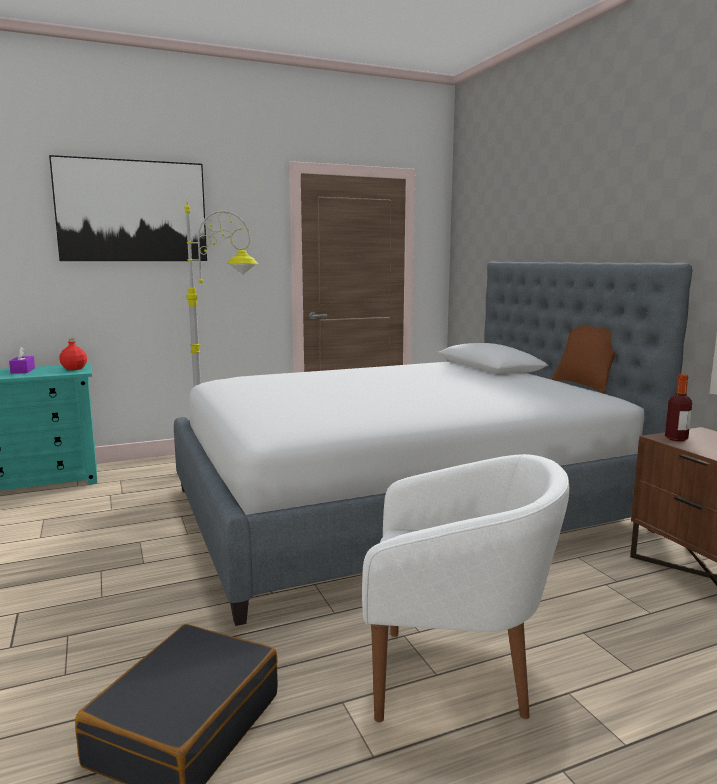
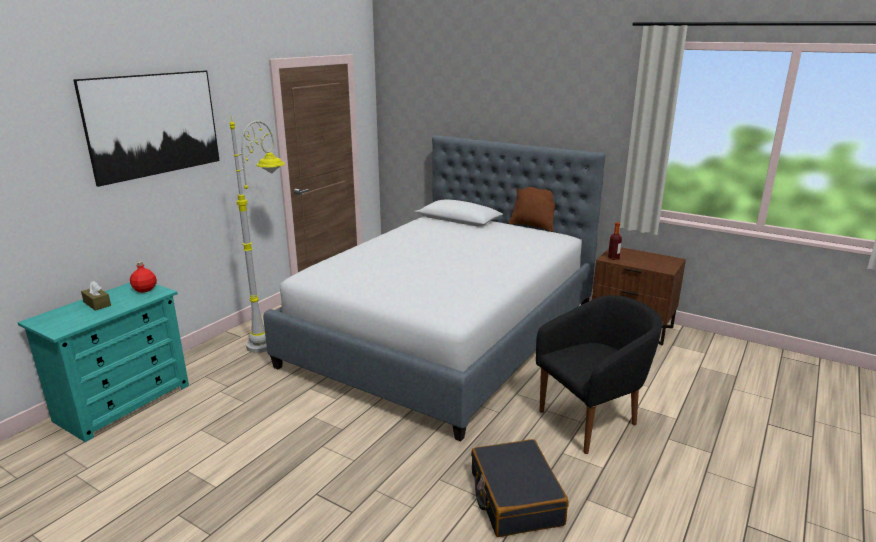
camera: 35 degrees left, 10 degrees up
purple tissue box [9,346,35,374] -> brown tissue box [81,281,111,311]
white armchair [362,454,569,722] -> black armchair [536,295,662,454]

